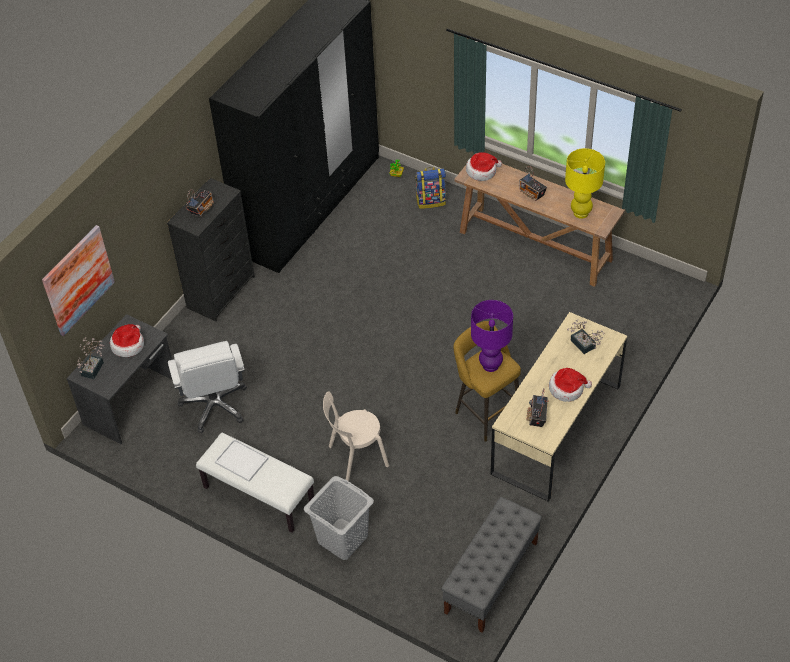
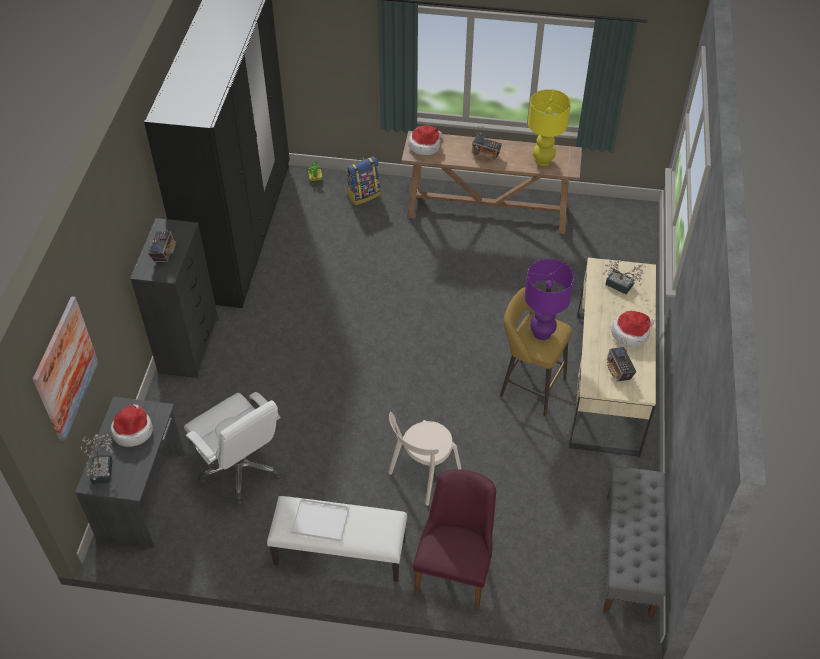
camera: 25 degrees left, 0 degrees up
grey laundry basket [304,476,374,560] -> purple chair [412,469,496,610]

